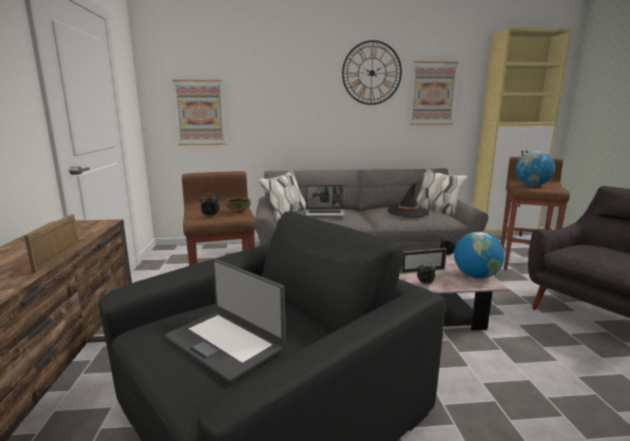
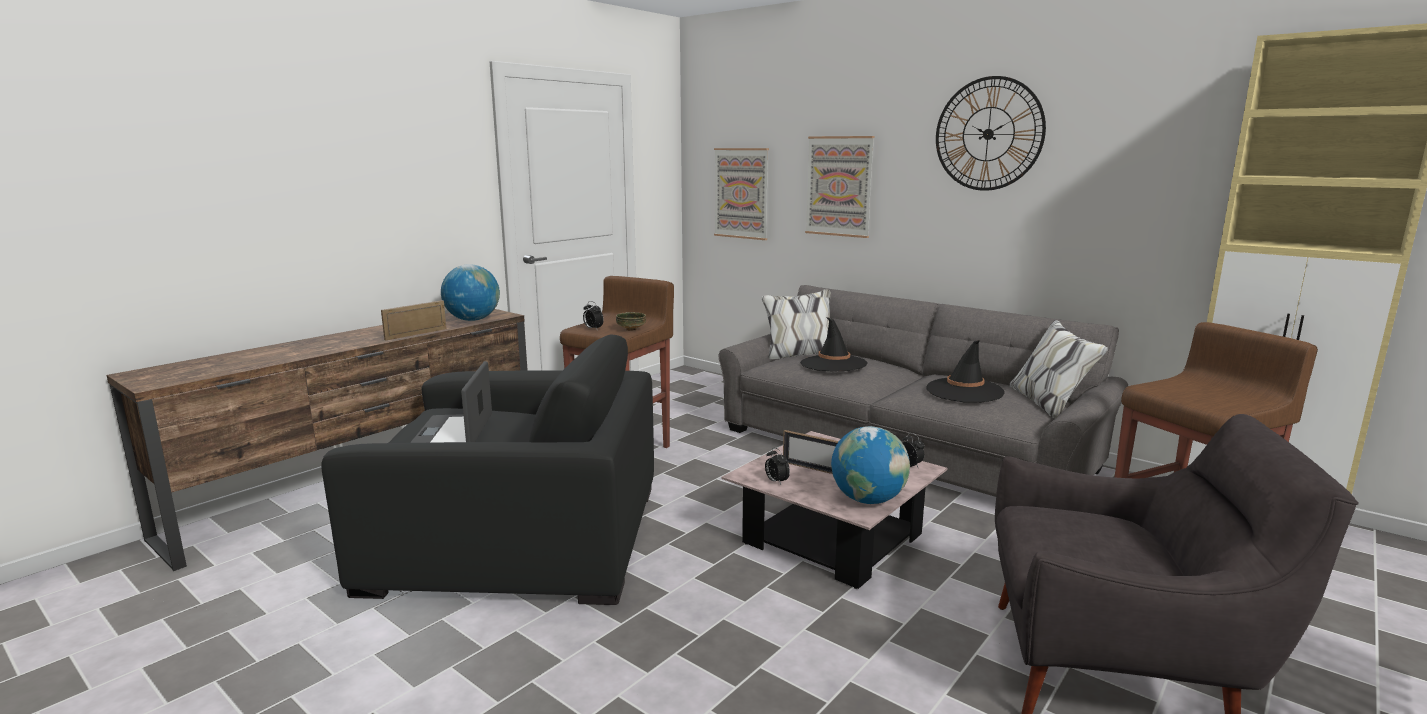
camera: 45 degrees right, 0 degrees up
laptop [305,185,345,217] -> black hat [800,317,867,372]
picture [410,61,459,125] -> picture moved to [805,136,874,238]
globe [515,151,555,186] -> globe moved to [441,264,500,321]

